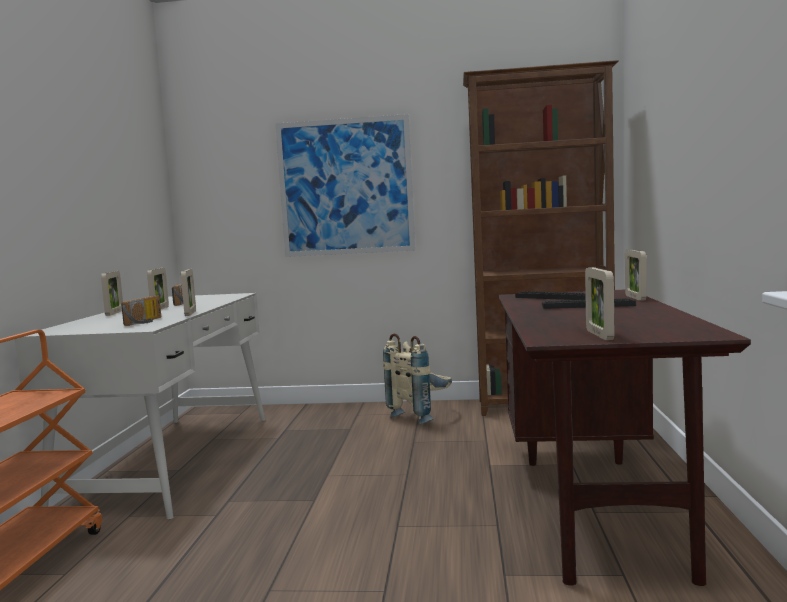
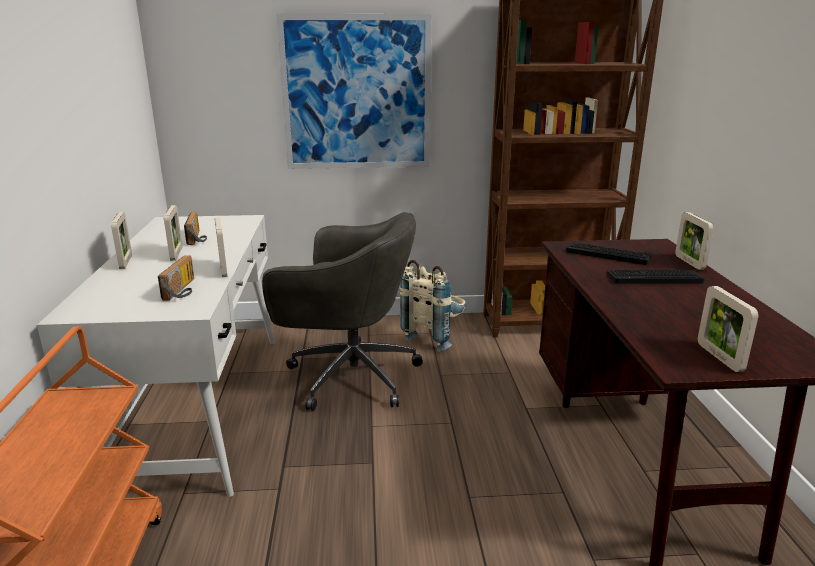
camera: 10 degrees left, 15 degrees up
none -> grey office chair [262,212,423,411]

